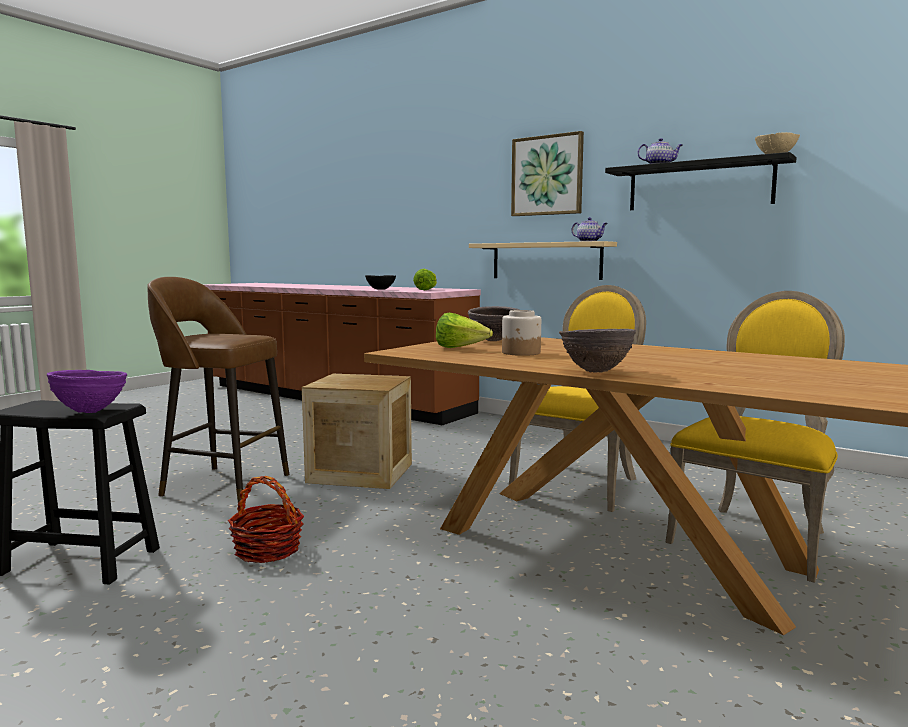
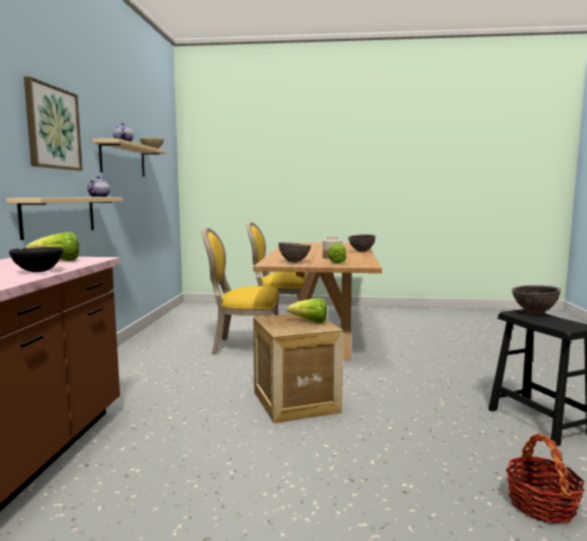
camera: 120 degrees left, 0 degrees up
purple bowl [47,370,127,413] -> brown bowl [512,285,561,314]
brown stool [147,277,289,503] -> none
basket [228,476,304,563] -> basket moved to [506,433,584,524]
black shelf [605,152,797,210] -> beige shelf [93,138,167,177]
none -> lettuce [286,298,327,323]

